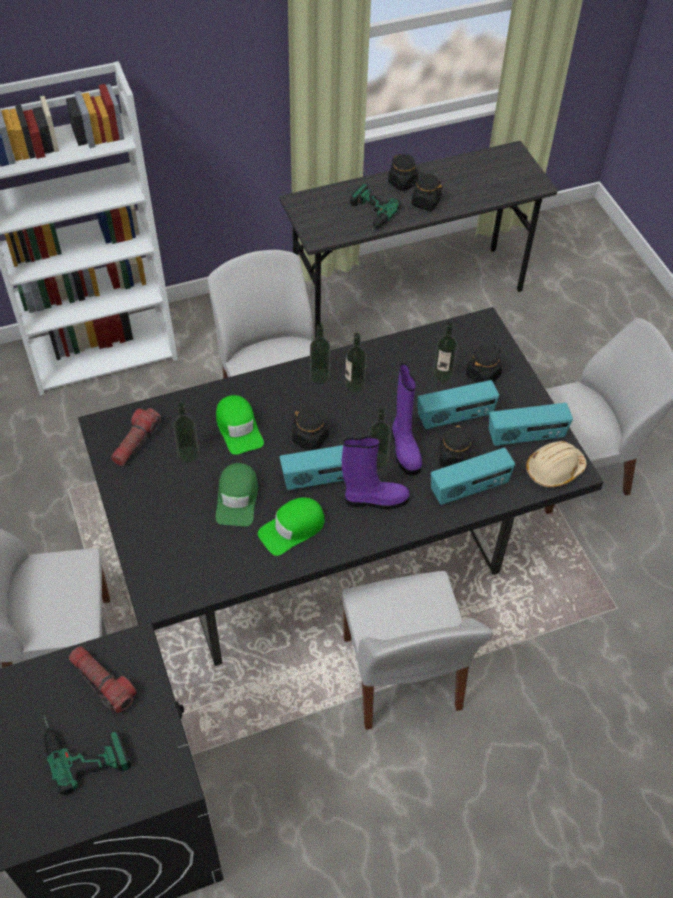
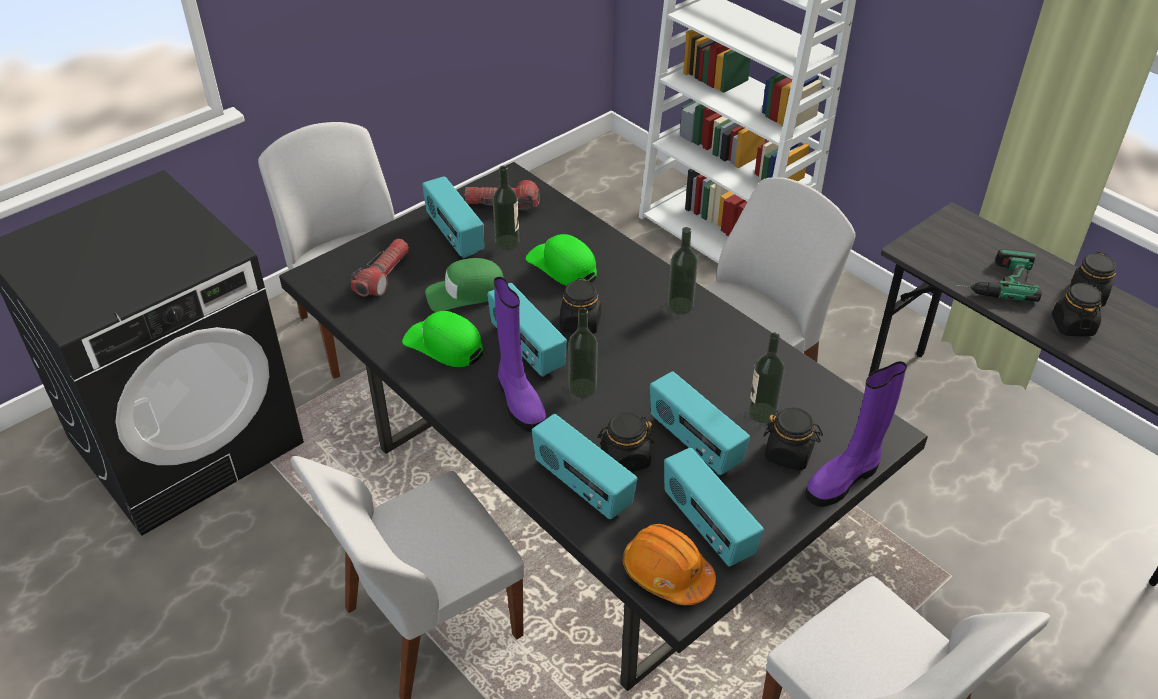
camera: 70 degrees right, 10 degrees down
power drill [44,715,132,795] -> none
flashlight [69,646,137,713] -> flashlight moved to [351,239,409,297]
green cap [216,395,264,455] -> green cap turned 90 degrees clockwise [526,234,597,286]
bottle [345,333,367,392] -> none
purple boot [392,363,422,476] -> purple boot moved to [805,361,907,507]
beige hard hat [526,441,586,487] -> orange hard hat [623,524,716,605]
none -> radio [422,176,484,259]

